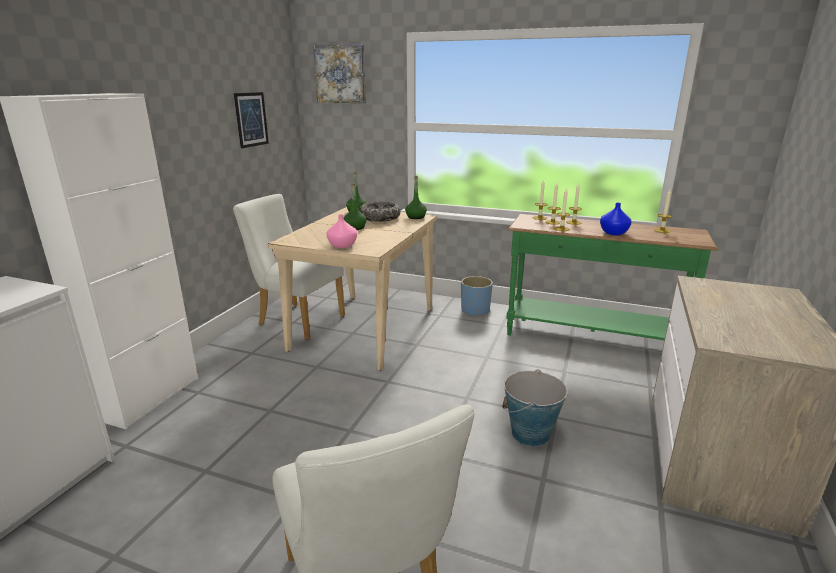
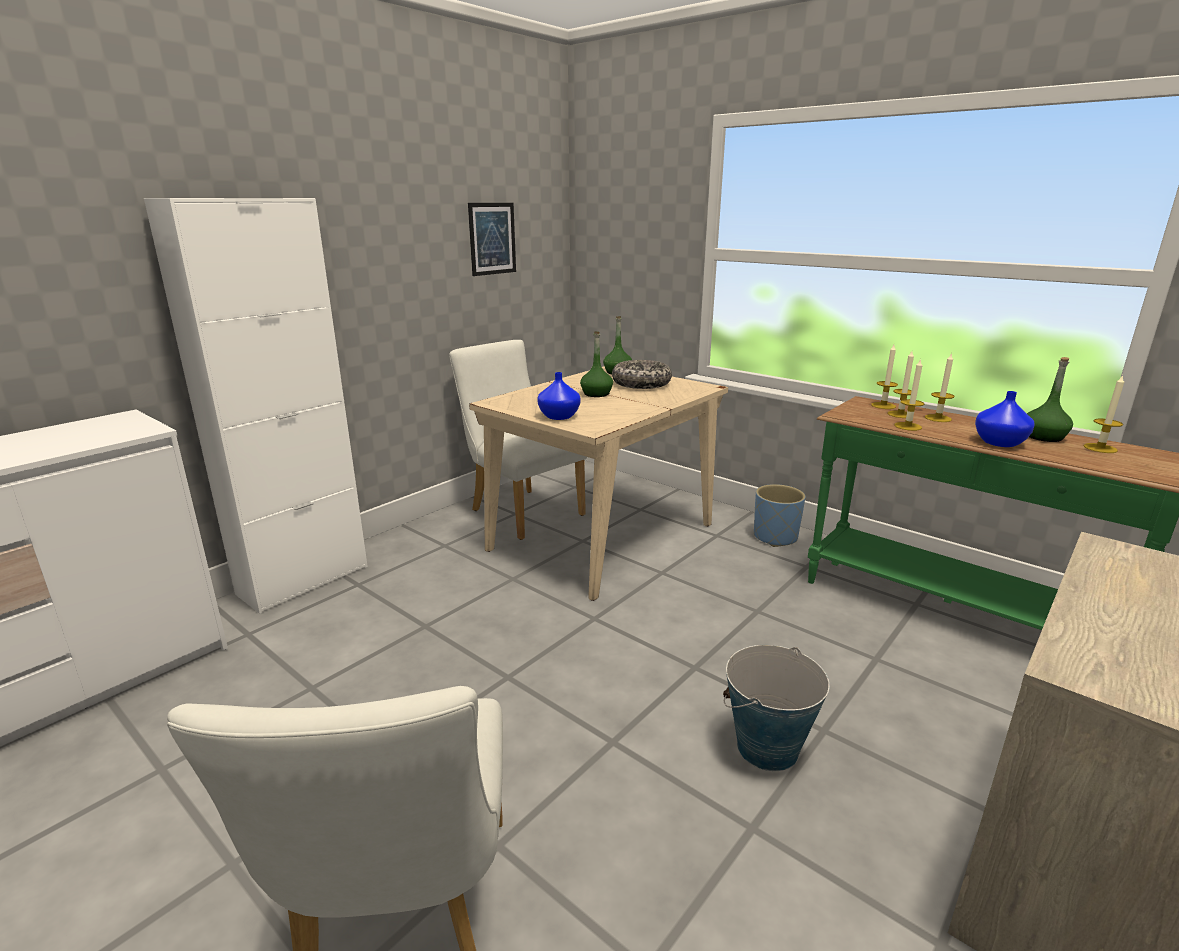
camera: 20 degrees right, 0 degrees up
picture [313,44,366,103] -> none
pink vase [326,214,357,248] -> blue vase [537,372,580,420]
green bottle [405,176,427,219] -> green bottle moved to [1027,357,1073,442]

